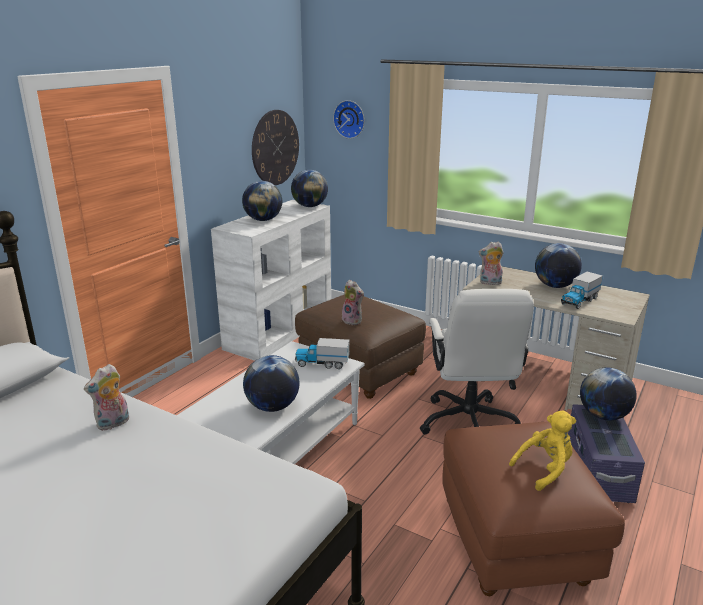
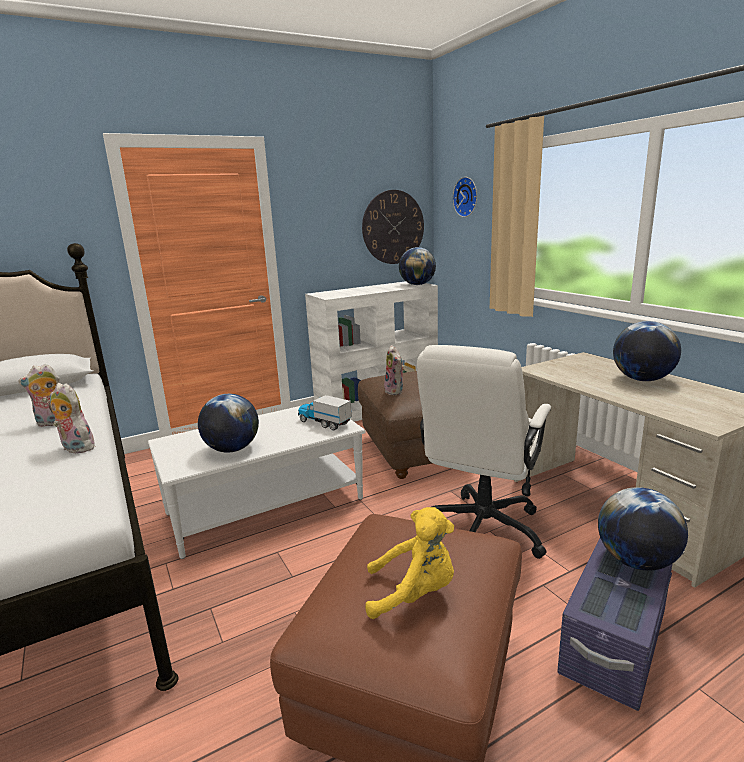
camera: 30 degrees right, 5 degrees down
globe [242,181,282,221] -> none
plush toy [479,241,504,285] -> plush toy moved to [50,383,95,453]
toy truck [561,272,603,309] -> none

